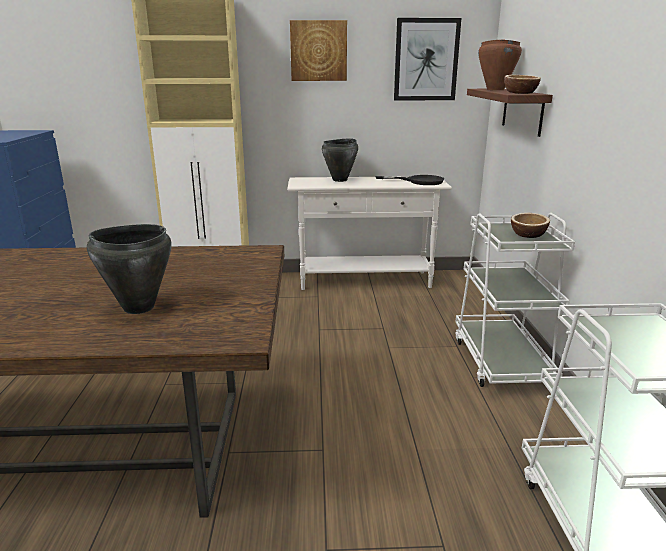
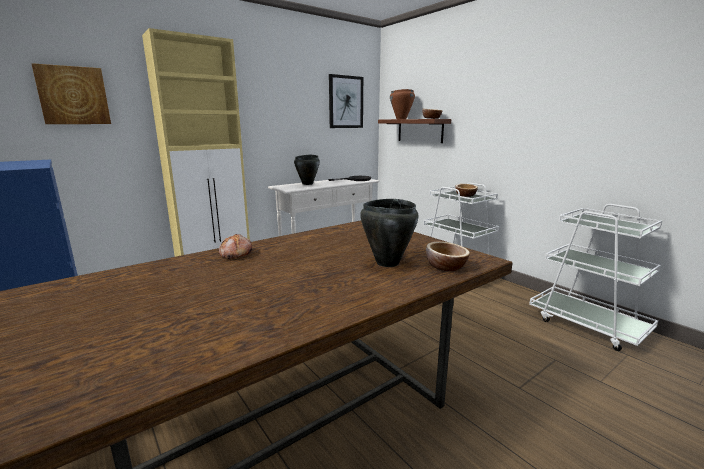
camera: 35 degrees left, 5 degrees down
picture [290,20,347,81] -> picture moved to [31,63,111,124]
none -> bread [219,234,252,259]
none -> bowl [426,242,470,271]

